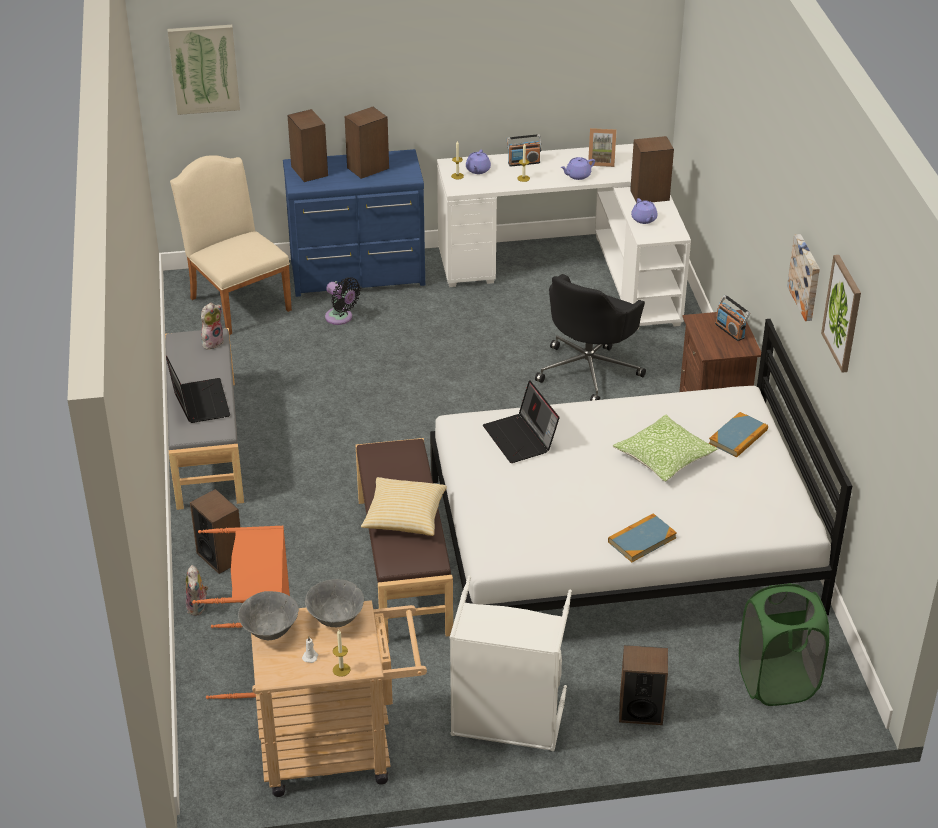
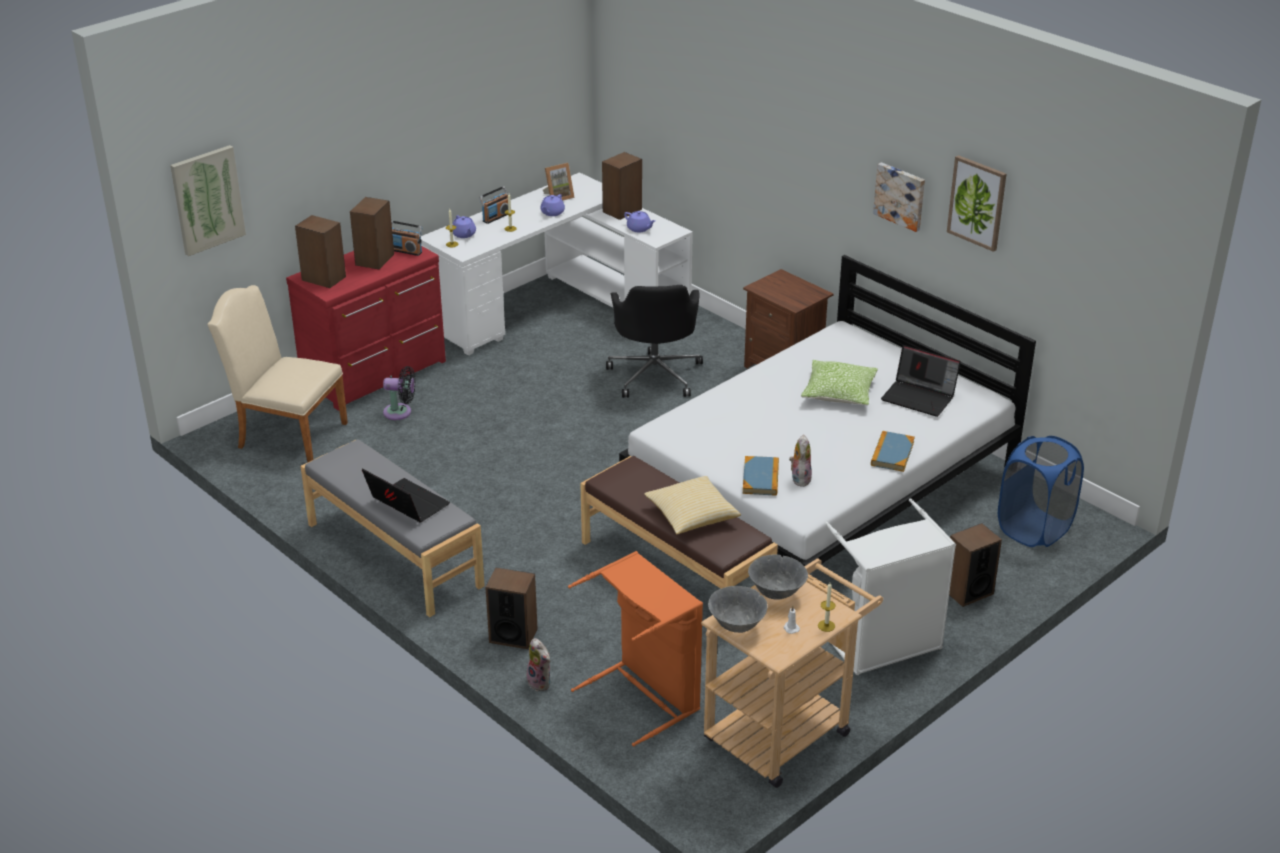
camera: 35 degrees left, 5 degrees down
plush toy [201,303,224,349] -> plush toy moved to [789,434,812,487]
blue dresser [283,149,425,297] -> red dresser [286,246,446,411]
laptop [483,380,559,463] -> laptop moved to [881,345,961,417]
book [709,412,768,457] -> book moved to [743,456,779,496]
radio [715,295,750,341] -> radio moved to [391,221,422,256]
green laundry basket [739,583,829,706] -> blue laundry basket [998,436,1084,547]

